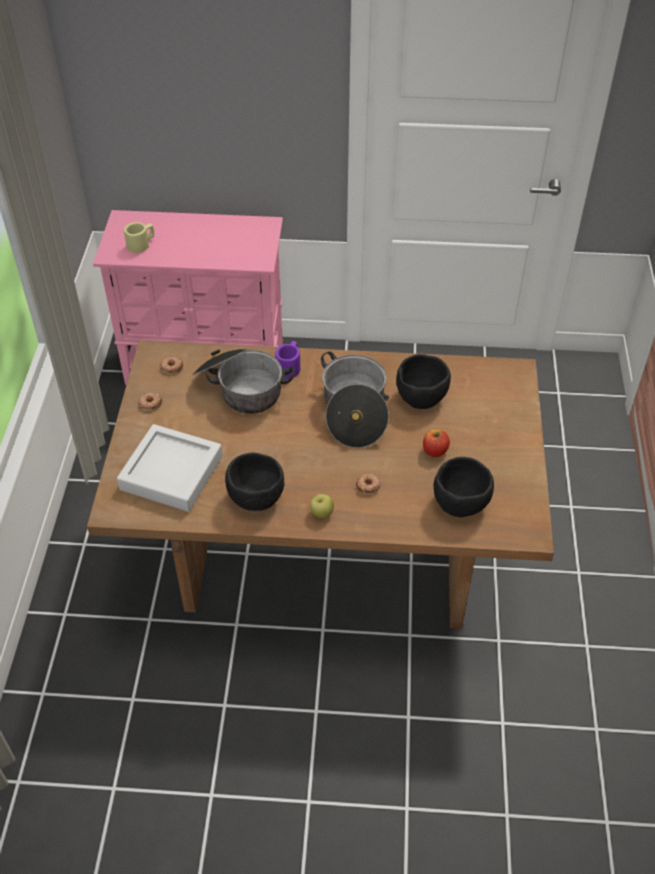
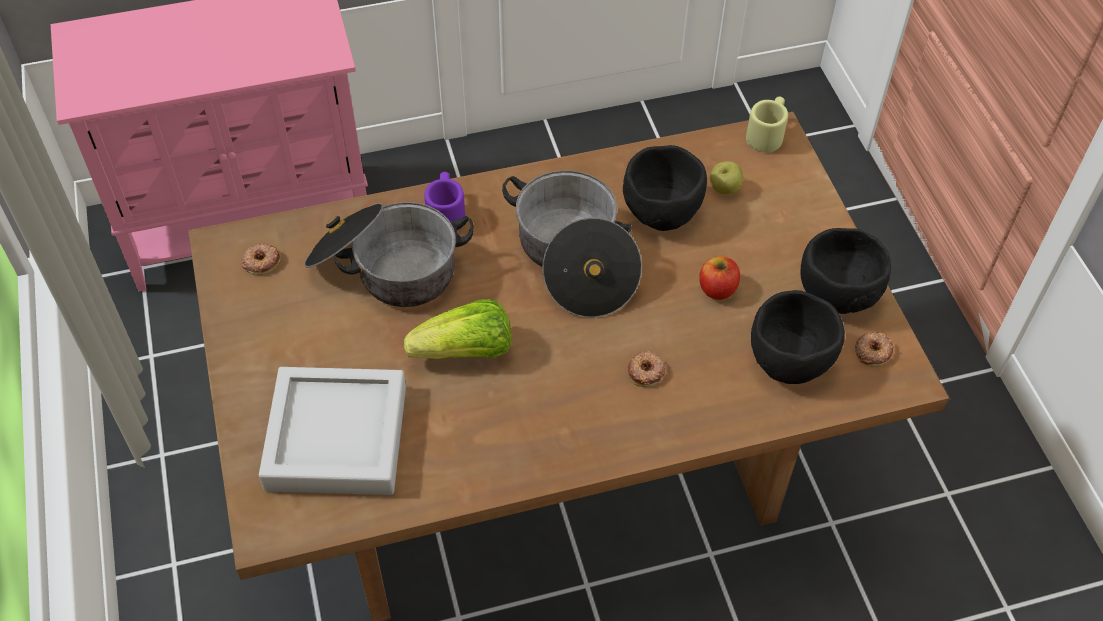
camera: 20 degrees left, 5 degrees up
beige mug [124,222,154,253] -> beige mug moved to [746,96,788,153]
donut [138,392,162,411] -> donut moved to [855,332,893,367]
black bowl [225,453,285,511] -> black bowl moved to [801,228,891,314]
apple [310,494,334,518] -> apple moved to [710,161,743,194]
none -> lettuce [404,299,512,359]

